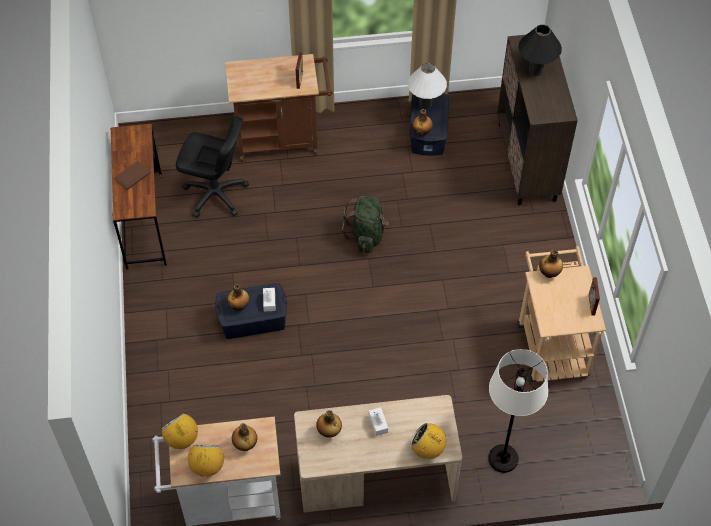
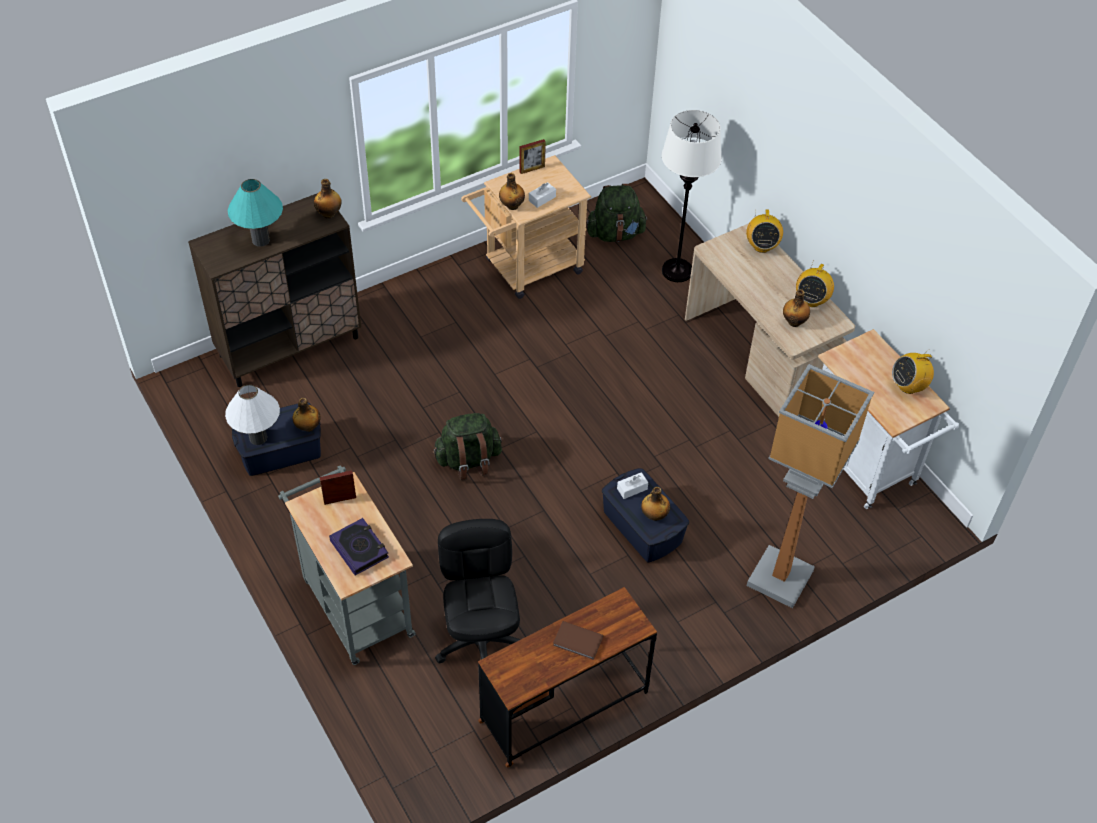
camera: 115 degrees left, 5 degrees down
radio [162,413,198,449] -> radio moved to [796,260,834,307]
brown cart [225,54,333,162] -> grey cart [278,465,416,665]
bottle [232,423,257,451] -> bottle moved to [314,179,342,219]
white tissue box [369,407,388,436] -> white tissue box moved to [529,182,556,208]
black table lamp [518,24,562,76] -> turquoise table lamp [228,179,283,247]
none -> book [329,518,389,576]
none -> green backpack [587,184,648,242]
none -> floor lamp [747,364,874,608]

